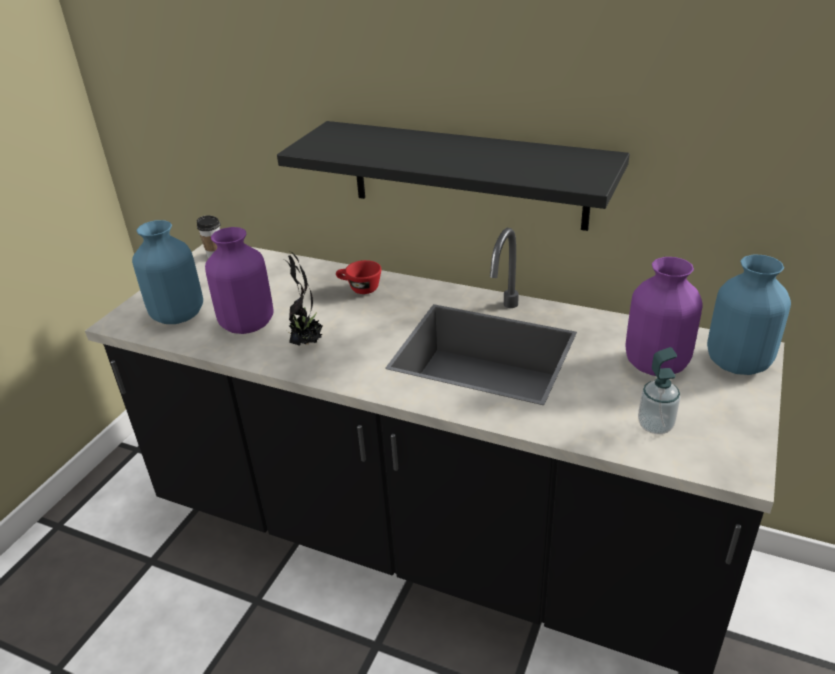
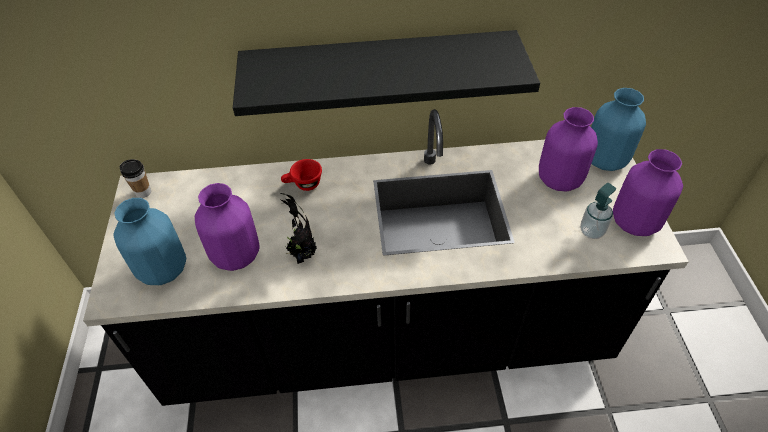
camera: 30 degrees left, 15 degrees up
none -> purple vase [613,149,683,236]

